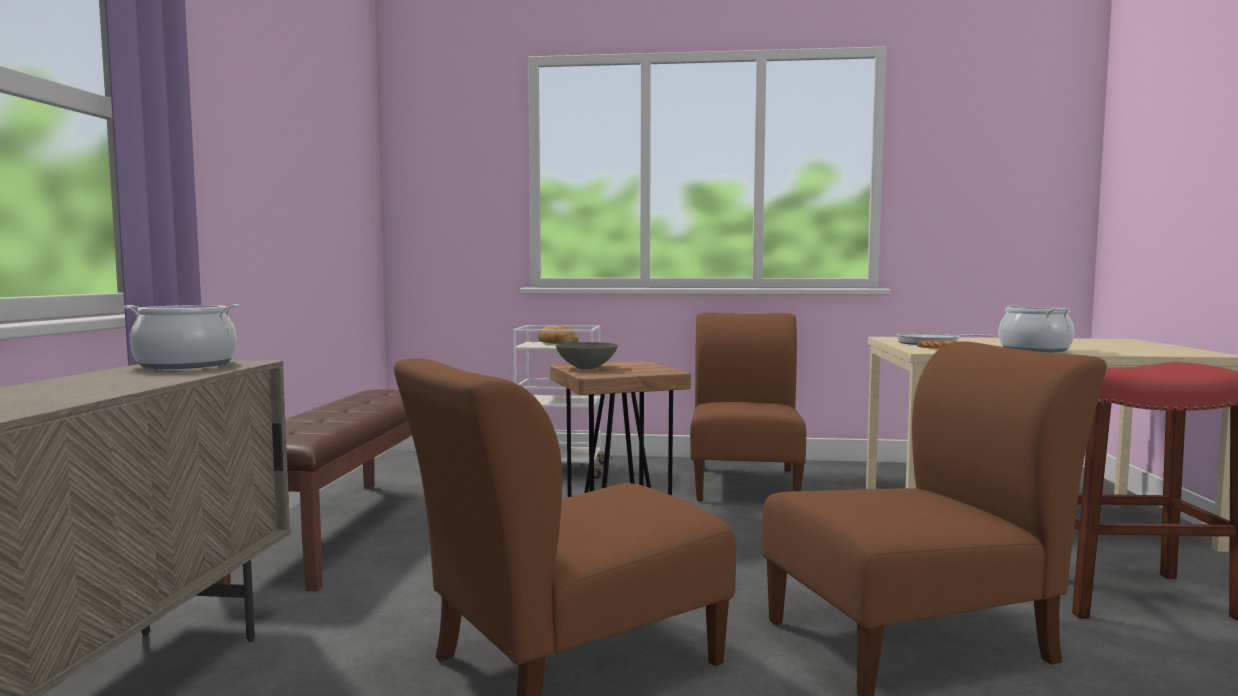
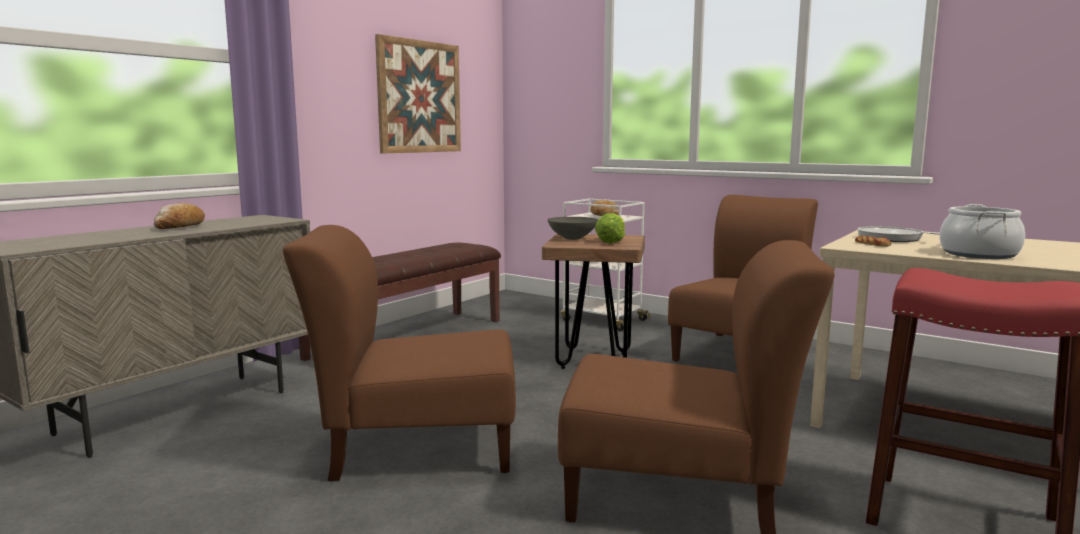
camera: 30 degrees right, 5 degrees up
cooking pot [124,304,239,369] -> none
none -> bread [154,203,205,229]
none -> picture [375,34,461,153]
none -> lettuce [595,213,625,244]

